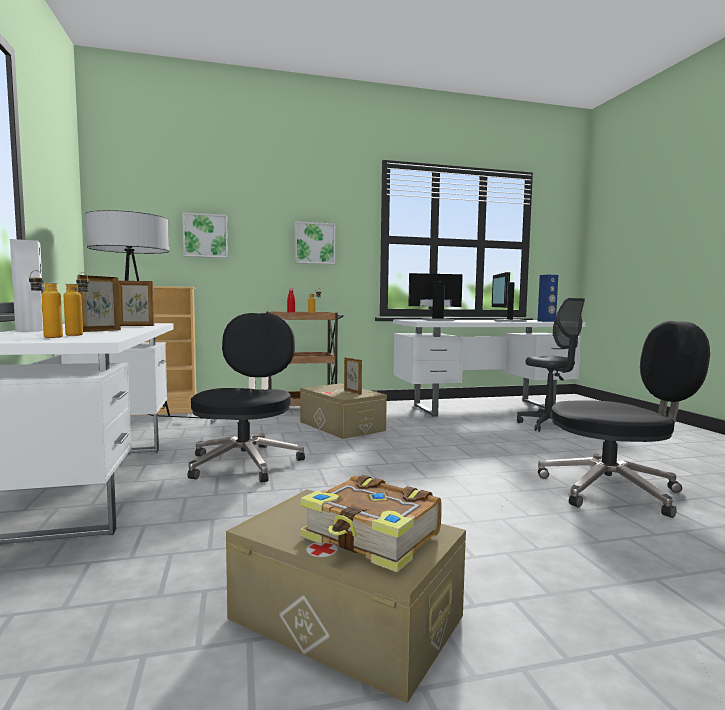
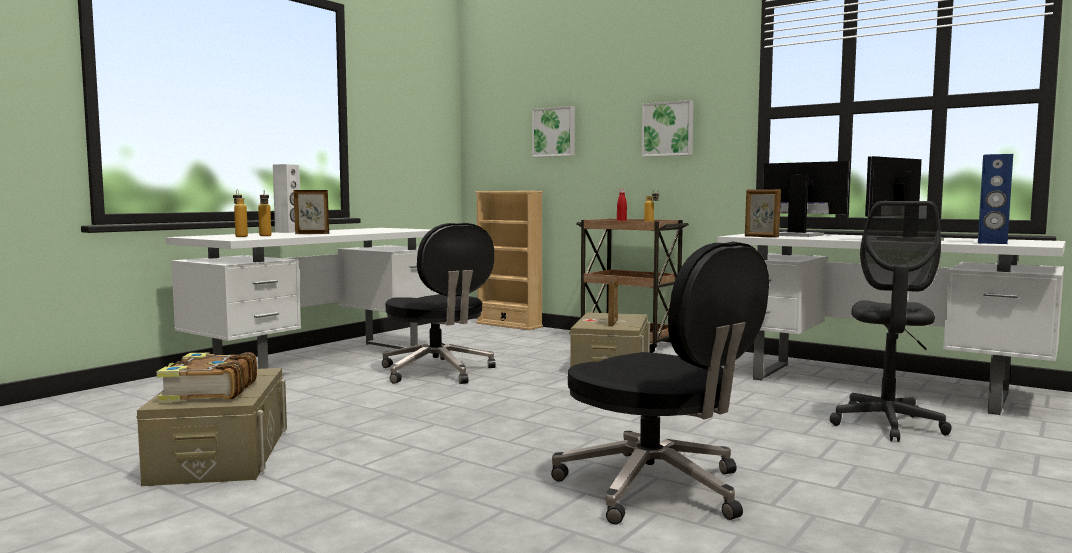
camera: 50 degrees right, 0 degrees up
floor lamp [85,210,217,425] -> none
picture frame [118,281,154,326] -> picture frame moved to [745,189,781,237]
black office chair [187,313,305,483] -> black office chair turned 90 degrees clockwise [382,223,496,384]

